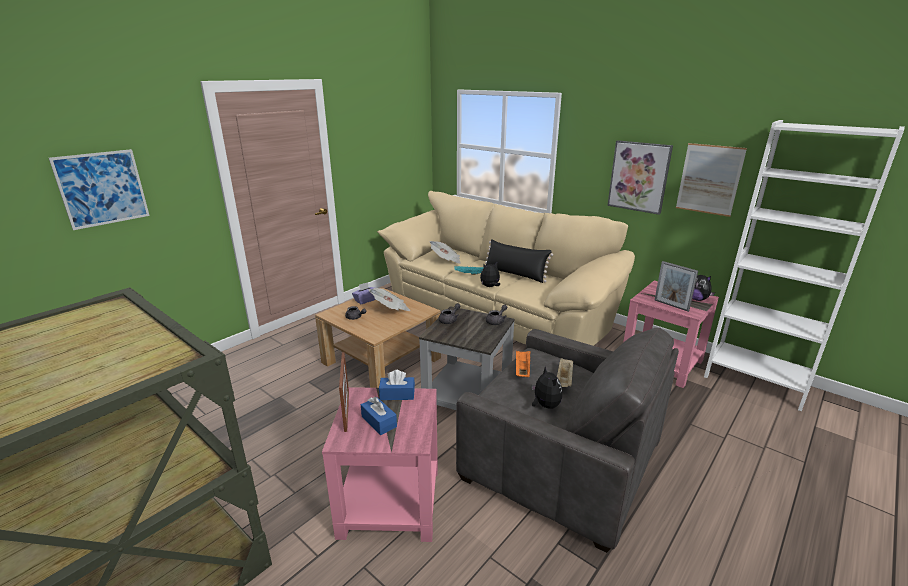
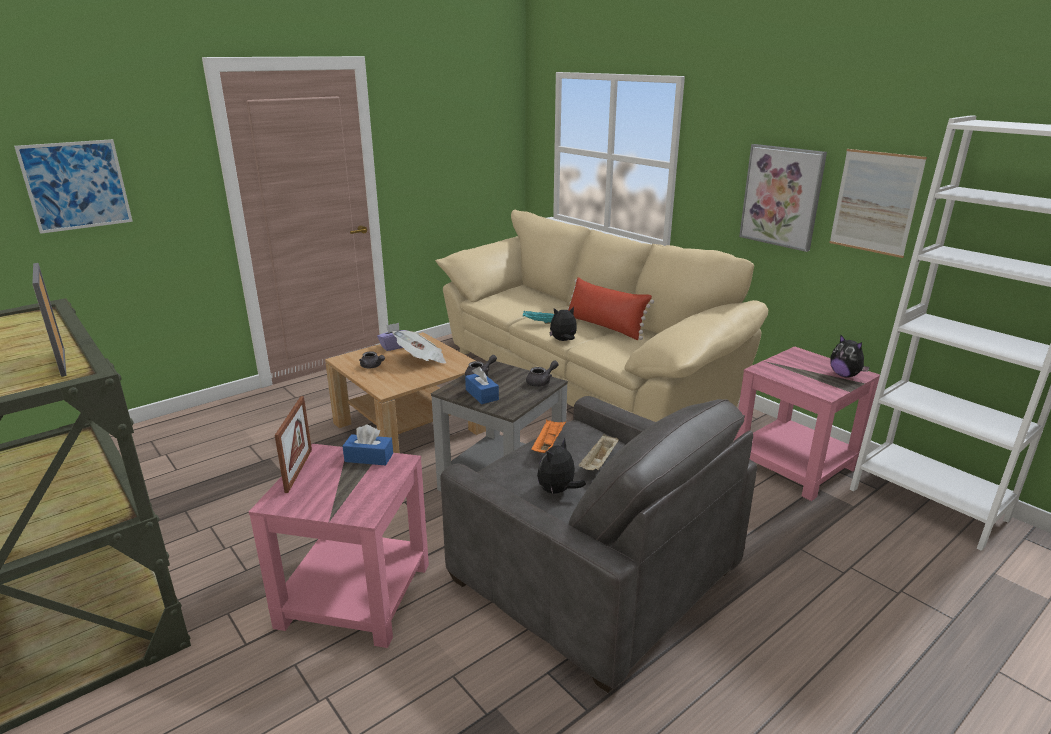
camera: 10 degrees right, 0 degrees up
blue tissue box [361,397,397,435] -> blue tissue box moved to [465,367,499,404]
newspaper [430,241,461,264] -> none
black pillow [483,239,553,283] -> red pillow [568,277,654,340]
plush toy [531,366,562,409] -> plush toy turned 135 degrees counterclockwise [537,437,586,493]
picture frame [655,261,698,312] -> picture frame moved to [32,263,67,377]

